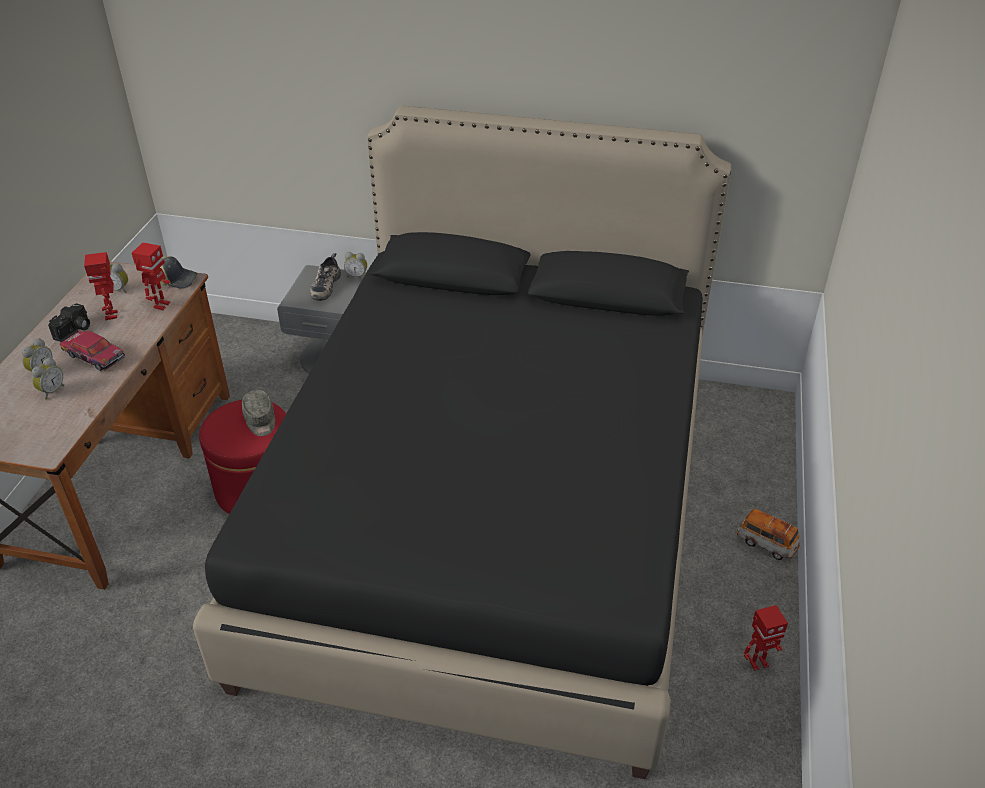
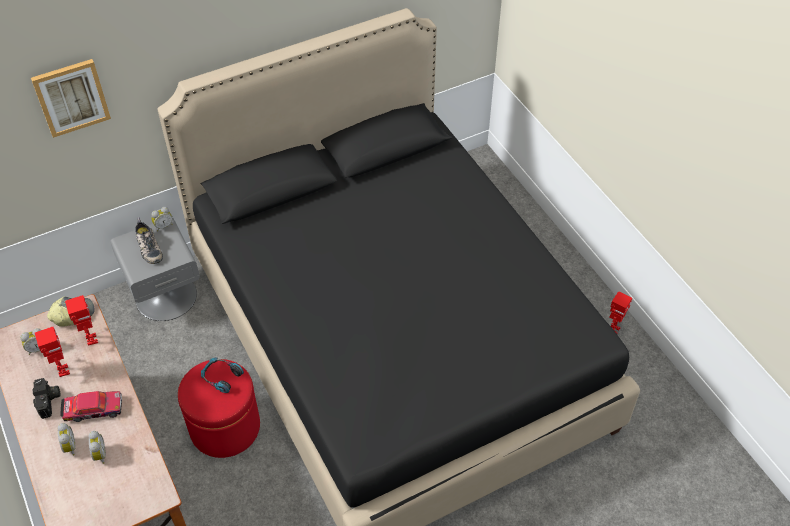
camera: 40 degrees left, 10 degrees up
toy robot [84,252,118,320] -> toy robot turned 150 degrees counterclockwise [35,327,70,377]
grey cap [242,390,275,436] -> headphones [201,357,244,393]
toy car [737,509,800,560] -> none
none -> picture [31,59,111,138]

